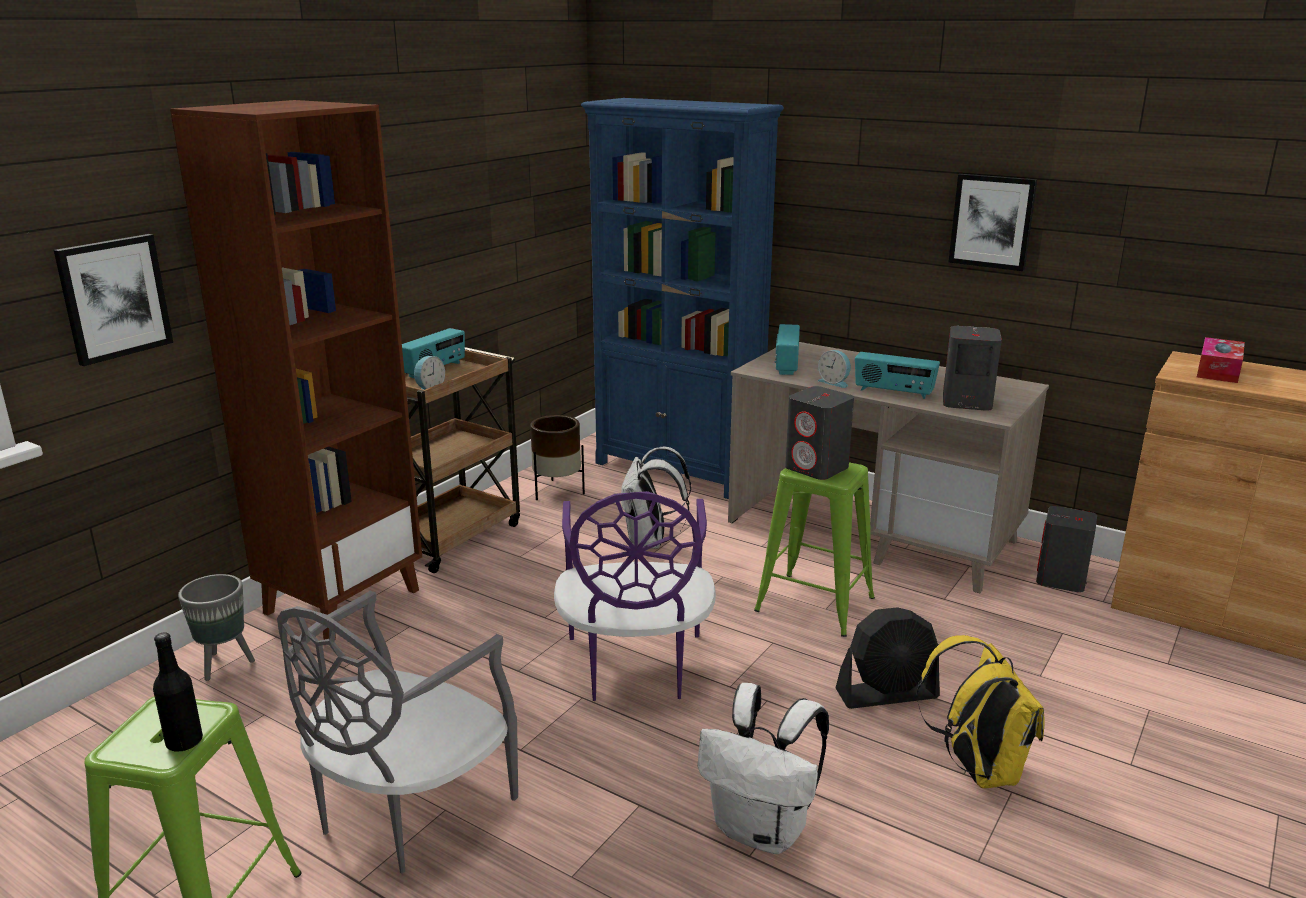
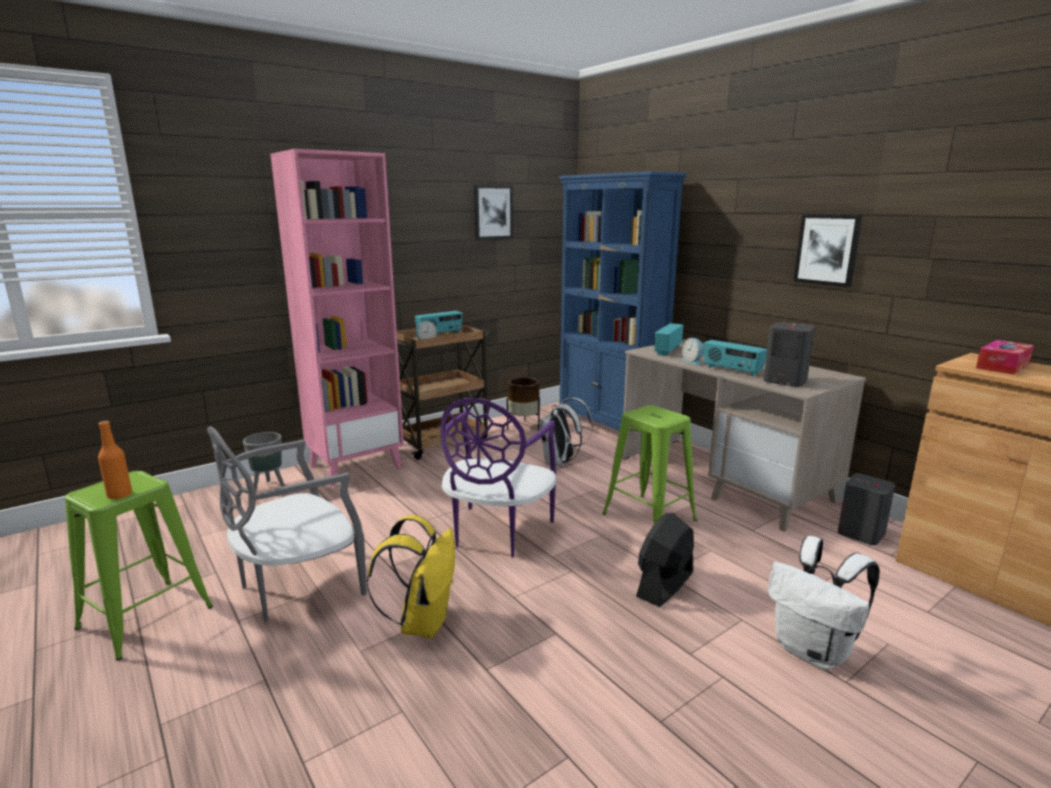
camera: 20 degrees right, 5 degrees down
picture [54,234,173,366] -> picture moved to [474,185,513,240]
black bottle [153,632,203,752] -> orange bottle [98,421,132,499]
brown bookcase [170,100,422,640] -> pink bookcase [270,149,404,486]
white backpack [697,683,829,854] -> white backpack moved to [768,536,880,670]
grey speaker [785,386,854,480] -> none
black fan [836,607,940,709] -> black fan turned 120 degrees clockwise [636,513,694,607]
yellow backpack [916,635,1044,788] -> yellow backpack moved to [367,515,455,638]

